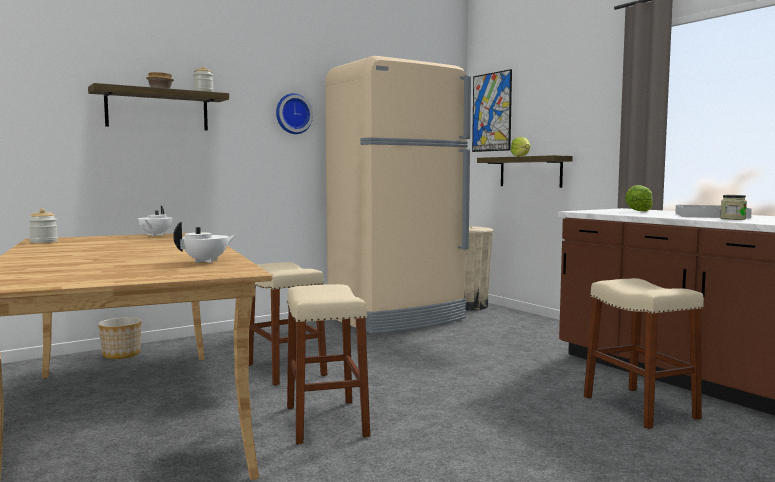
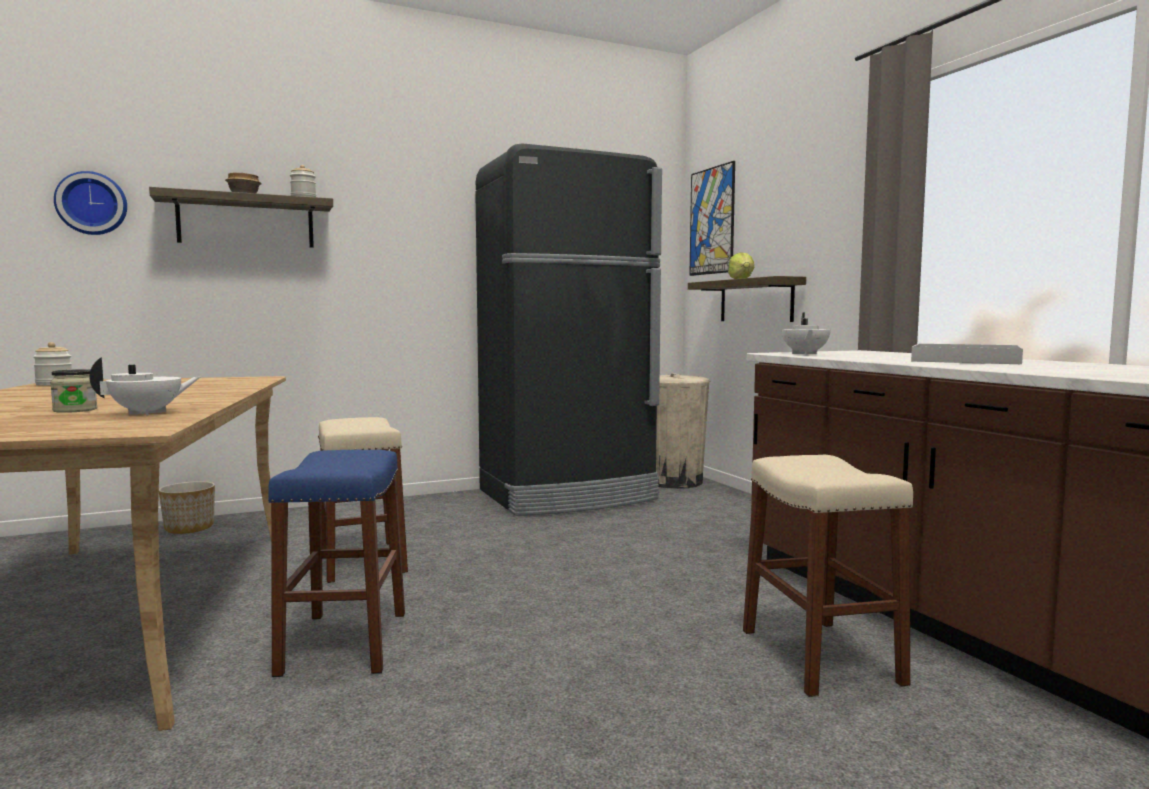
camera: 10 degrees right, 0 degrees up
white teapot [138,206,172,236] -> white teapot moved to [782,312,831,355]
wall clock [276,93,313,134] -> wall clock moved to [54,171,127,235]
beige stool [287,284,370,445] -> blue stool [268,450,405,677]
beige fridge [325,56,471,334] -> black fridge [475,143,662,516]
lettuce [625,185,653,212] -> none
jar [720,195,747,220] -> jar moved to [50,369,98,413]

